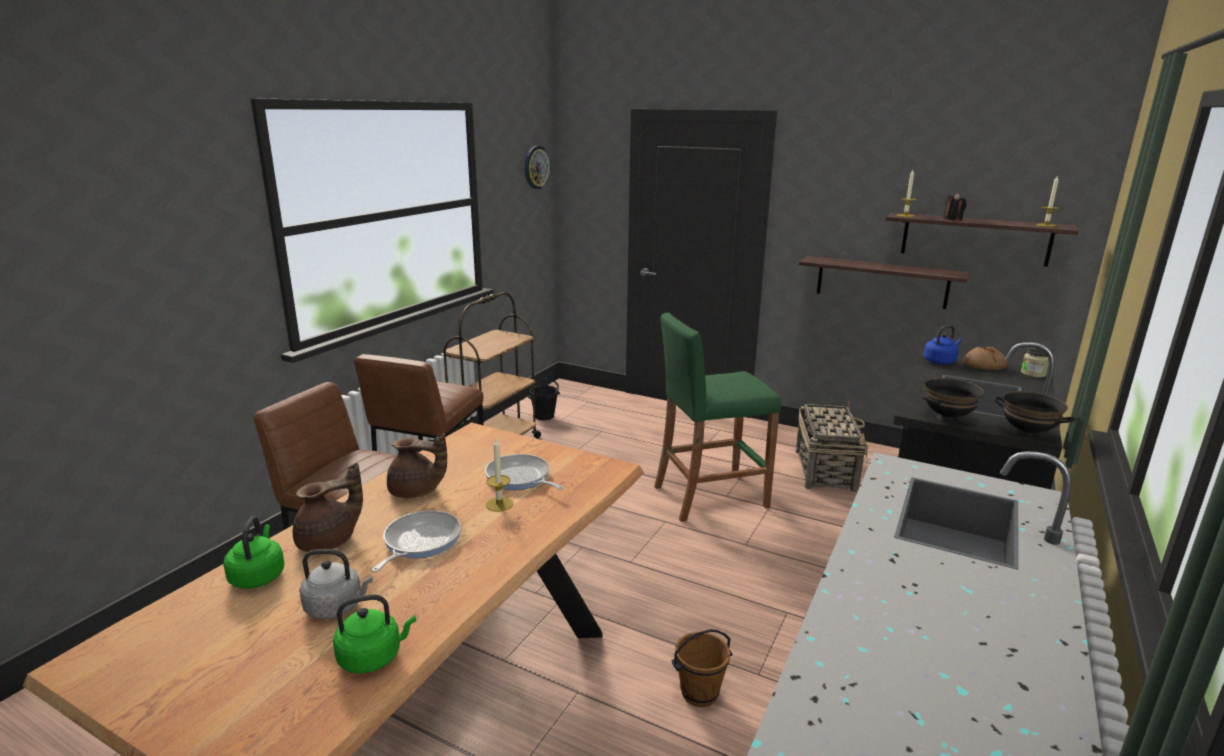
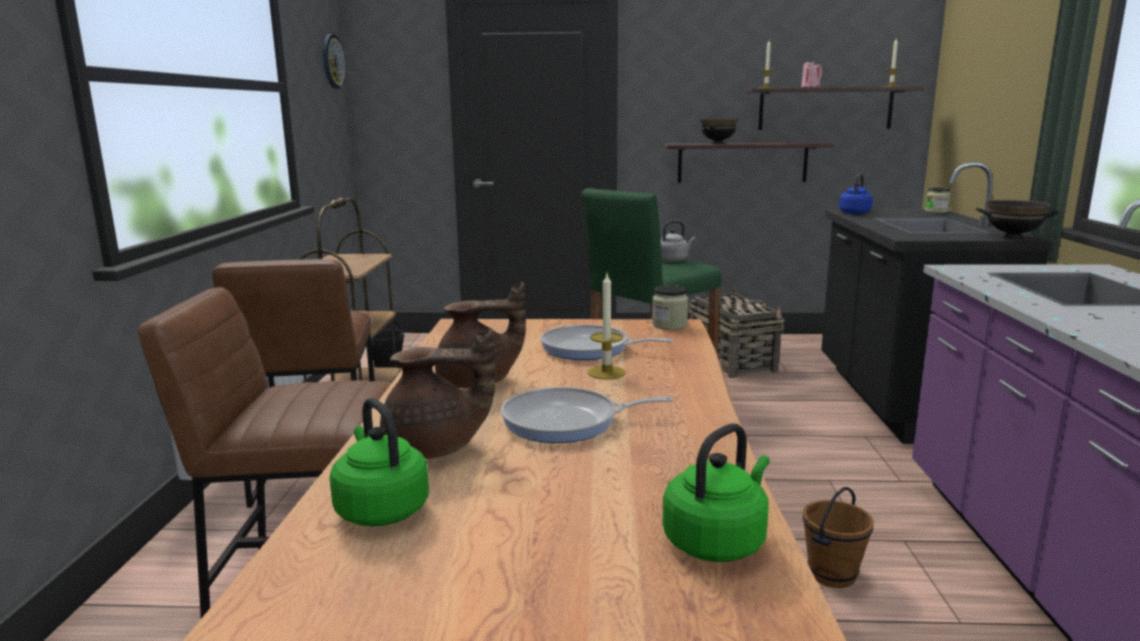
camera: 25 degrees left, 5 degrees down
brown teapot [293,463,363,552] -> brown teapot turned 60 degrees clockwise [380,328,495,459]
grey kettle [299,549,373,619] -> grey kettle moved to [661,220,696,262]
frying pan [372,510,461,572] -> frying pan turned 90 degrees counterclockwise [501,387,673,443]
black bowl [921,378,984,423] -> black bowl moved to [700,119,738,144]
black candle [943,193,967,221] -> pink candle [801,61,822,87]
bread [963,347,1007,370] -> none
none -> jar [652,285,688,330]

